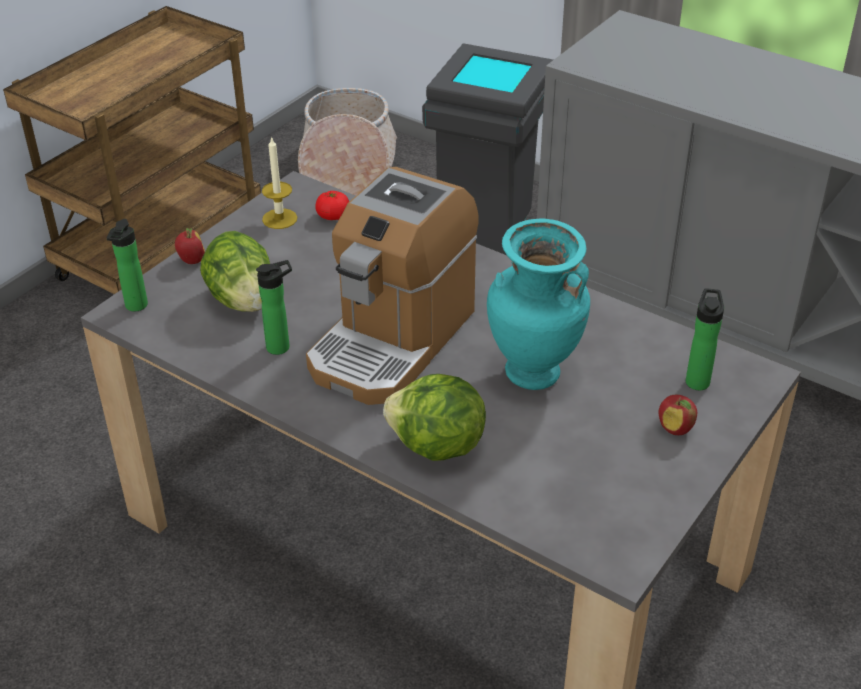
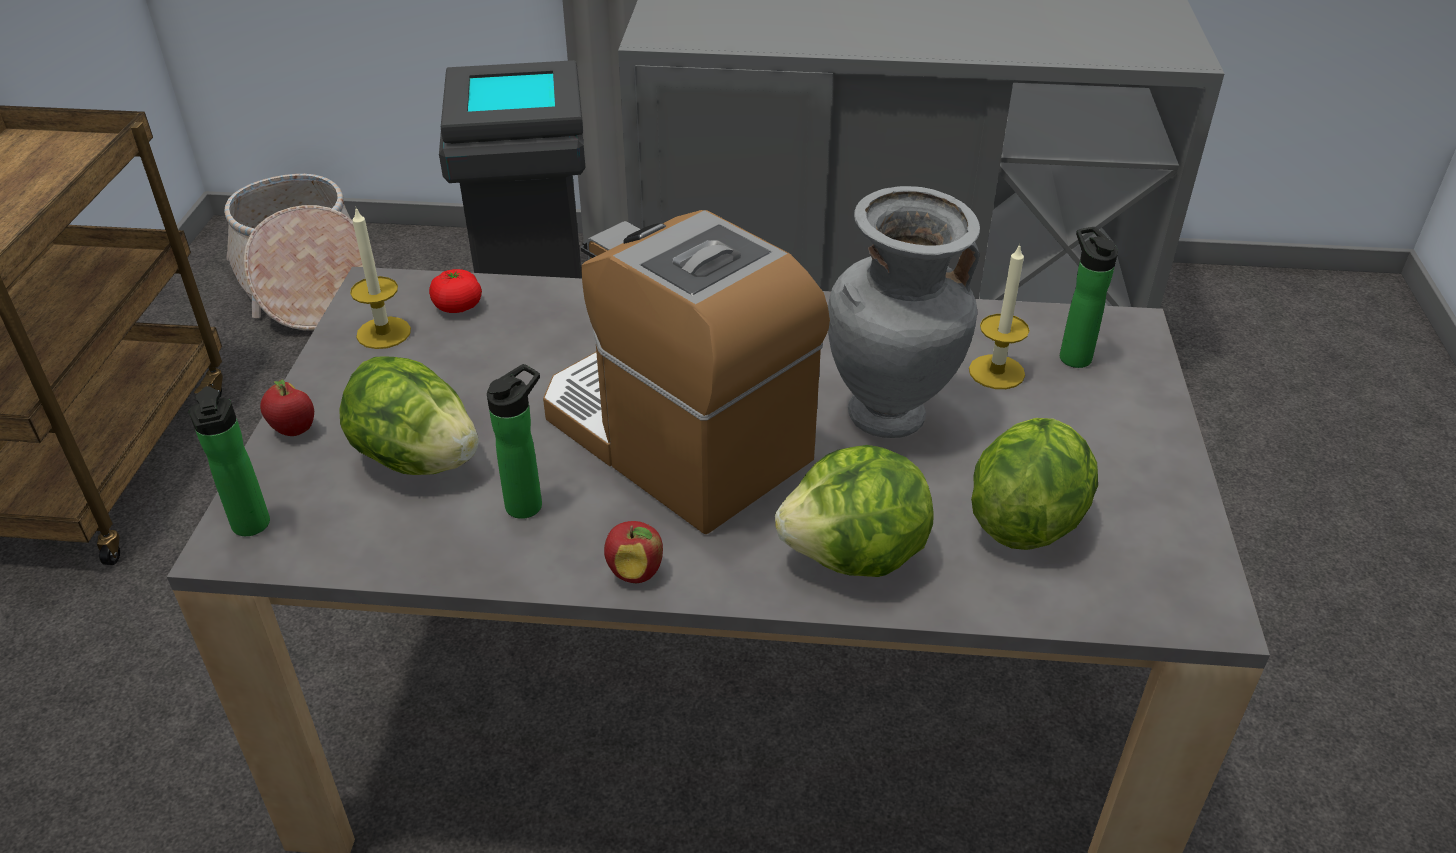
camera: 30 degrees left, 0 degrees up
coffee machine [306,167,478,405] -> coffee machine turned 135 degrees clockwise [543,210,830,534]
turquoise vase [487,219,590,390] -> grey vase [828,186,980,438]
apple [658,395,697,435] -> apple moved to [604,521,663,583]
none -> candle [969,243,1029,389]
none -> lettuce [971,418,1098,550]

